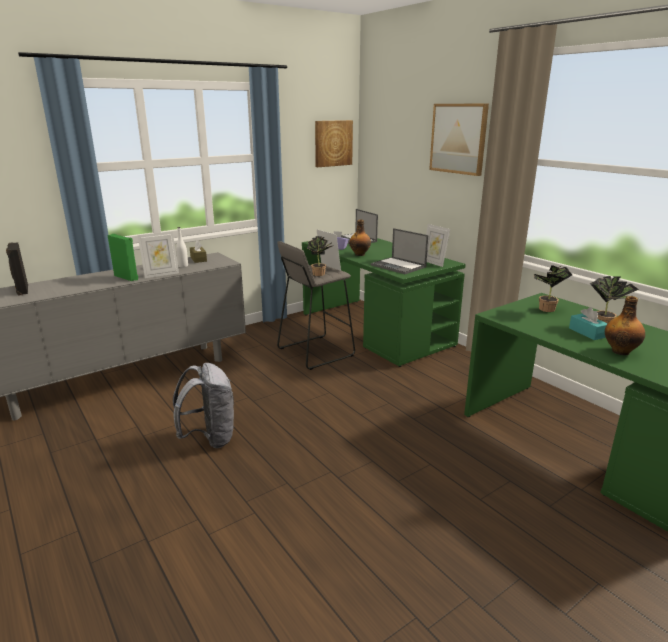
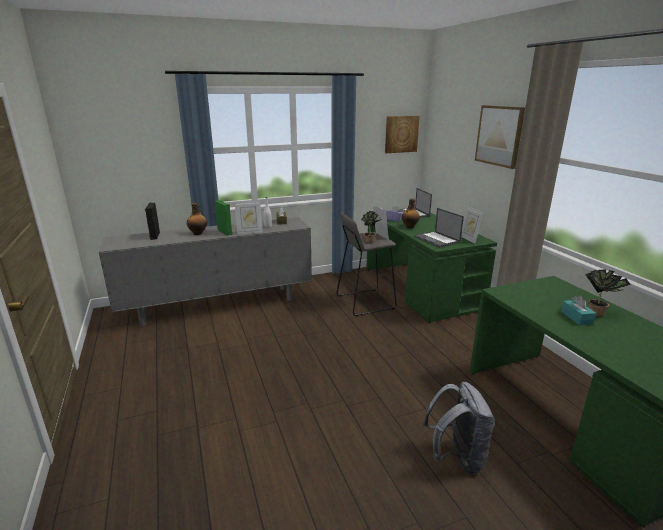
camera: 15 degrees right, 0 degrees up
grey backpack [173,363,235,448] -> grey backpack moved to [423,382,495,474]
potted plant [534,265,572,312] -> none
bottle [605,296,645,355] -> bottle moved to [187,203,207,235]

